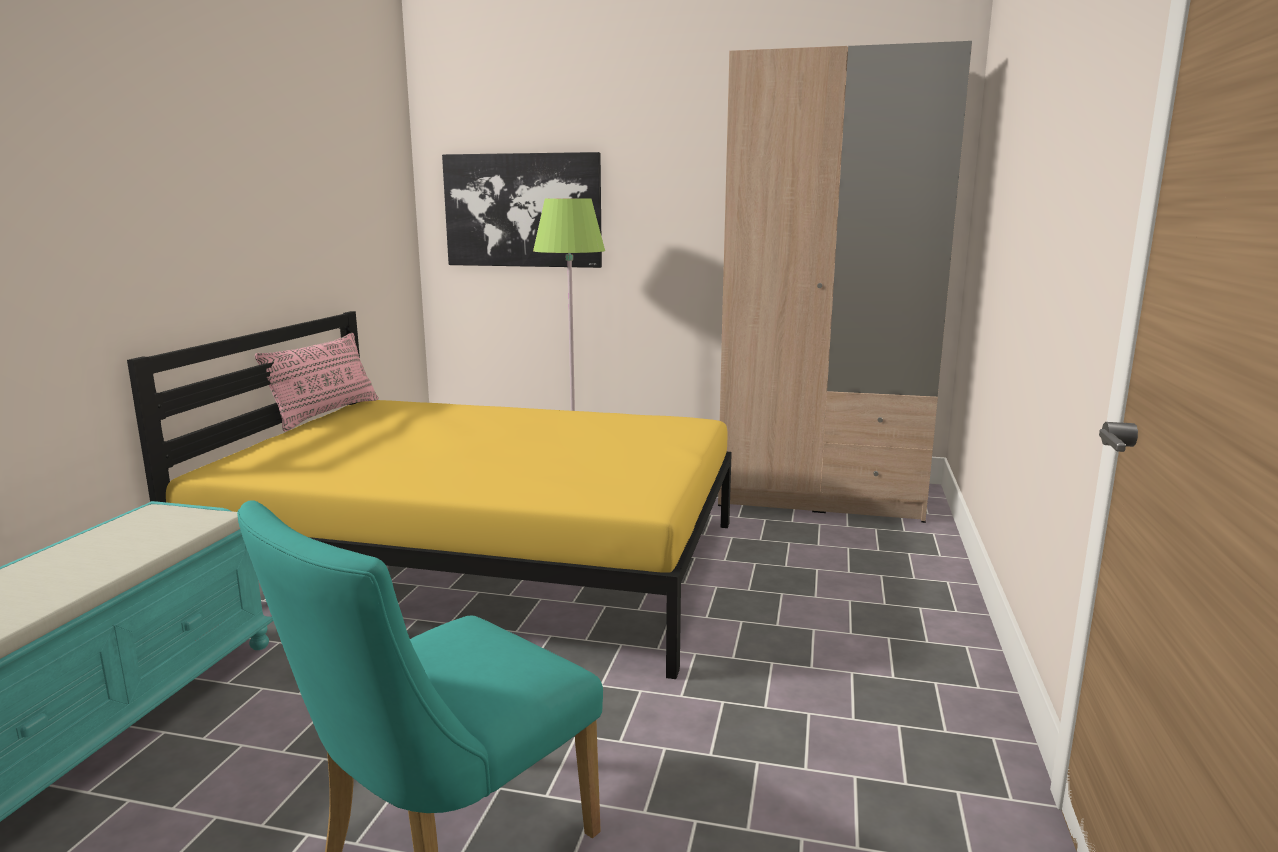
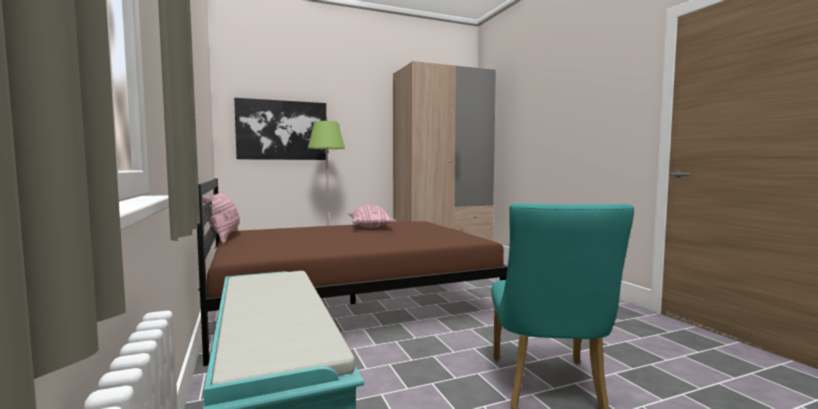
camera: 35 degrees left, 10 degrees down
yellow bed [127,311,732,679] -> brown bed [197,178,508,366]
none -> pink pillow [348,205,396,228]

